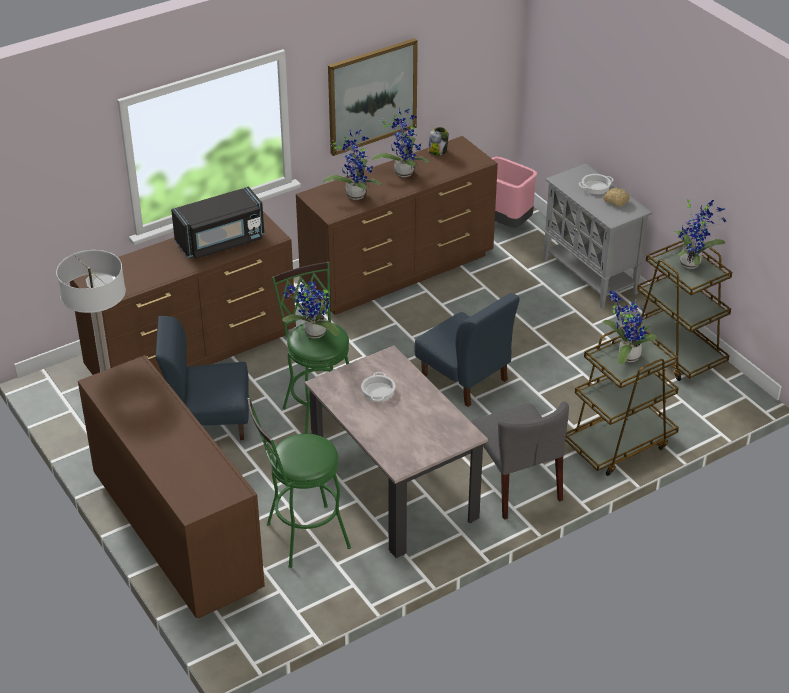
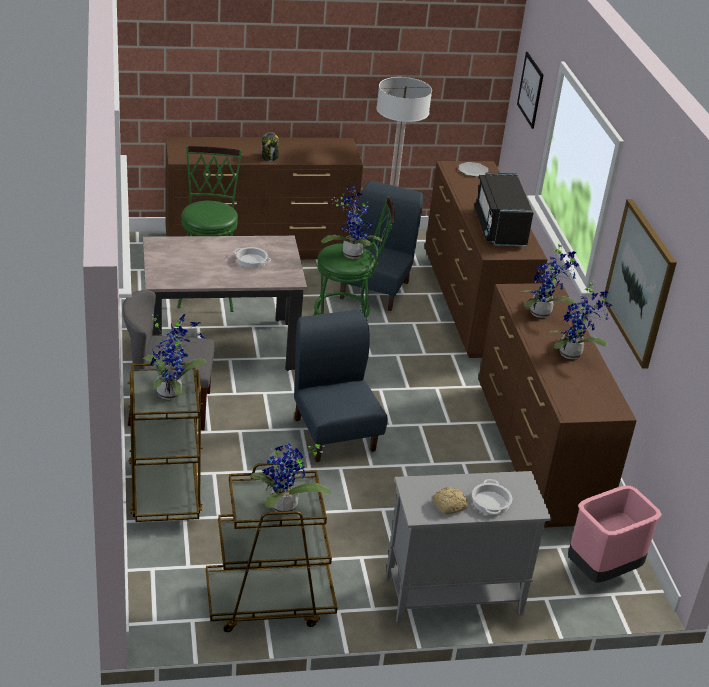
camera: 110 degrees right, 5 degrees down
blue chair [414,293,520,407] -> blue chair turned 90 degrees clockwise [294,309,387,462]
jar [428,127,449,155] -> jar moved to [262,132,279,161]
none -> picture [517,52,543,129]

